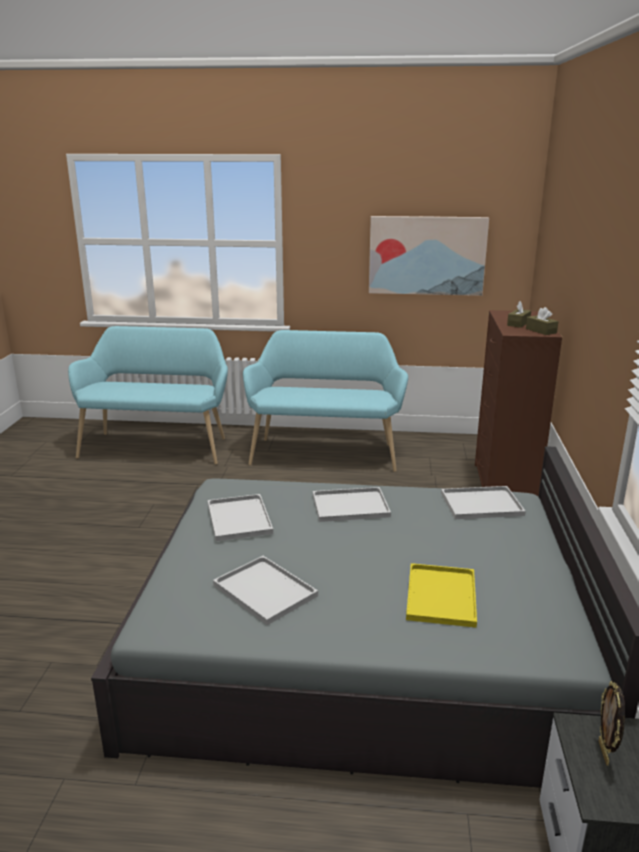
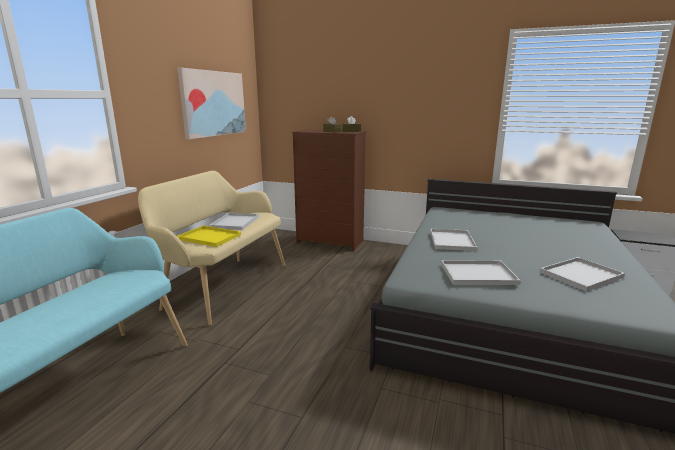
camera: 75 degrees left, 5 degrees down
turquoise bench [243,330,408,472] -> beige bench [138,171,286,326]
yellow tray [406,563,477,628] -> yellow tray moved to [177,226,241,247]
white tray [441,486,526,519] -> white tray moved to [209,213,259,230]
picture frame [598,681,625,765] -> none

